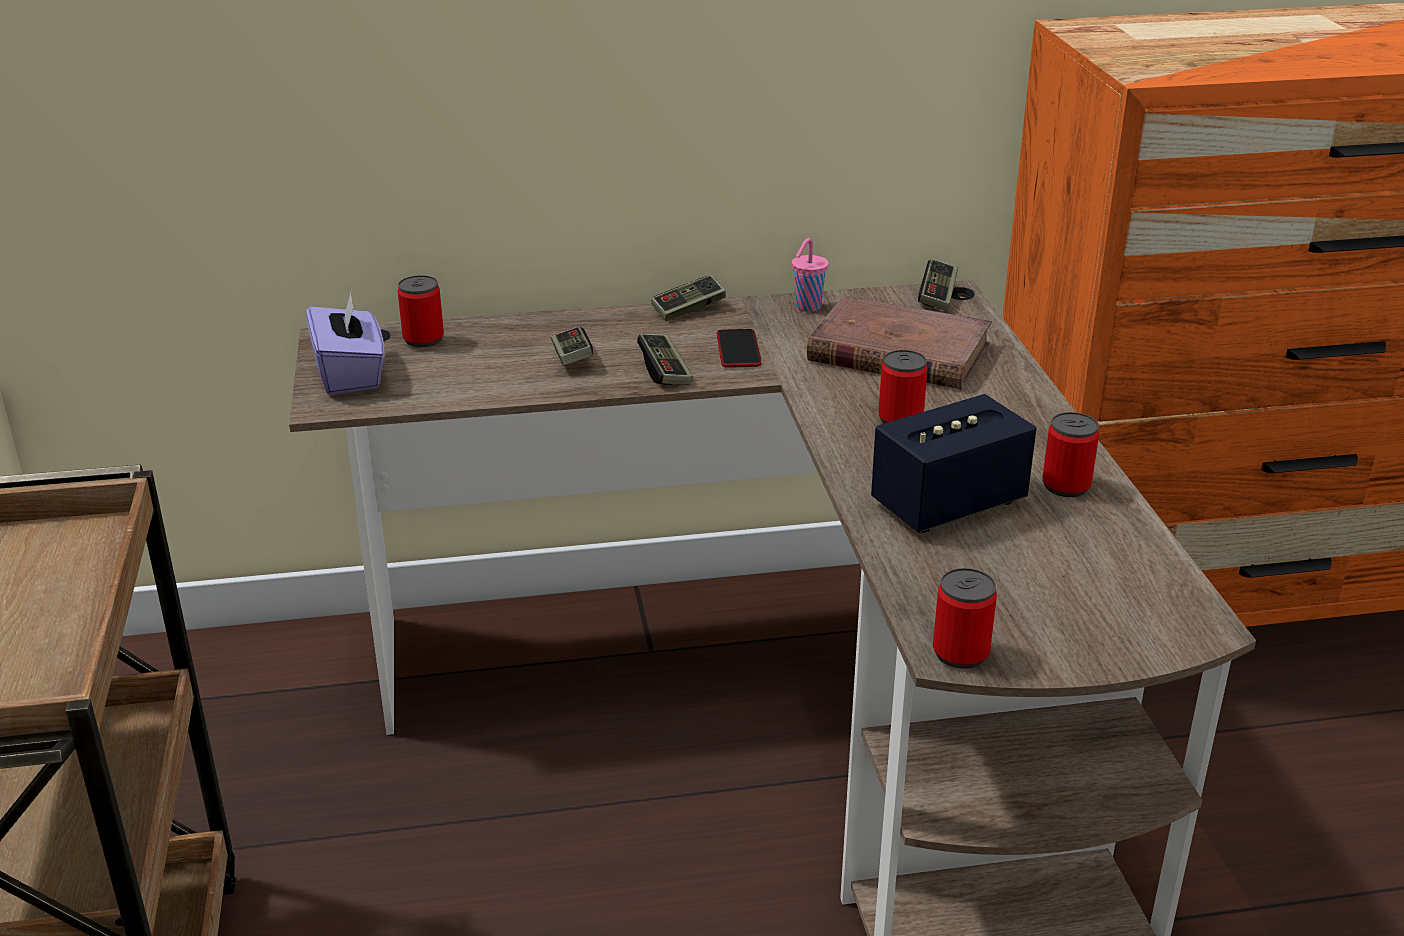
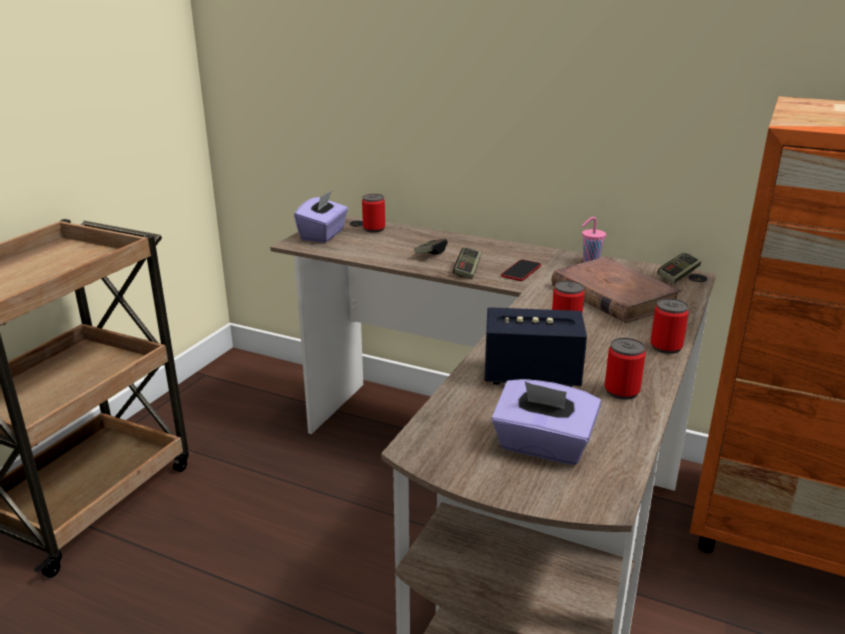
camera: 35 degrees right, 5 degrees down
game controller [652,275,726,321] -> none
can [933,568,997,669] -> can moved to [650,298,689,354]
none -> purple tissue box [491,379,601,465]

